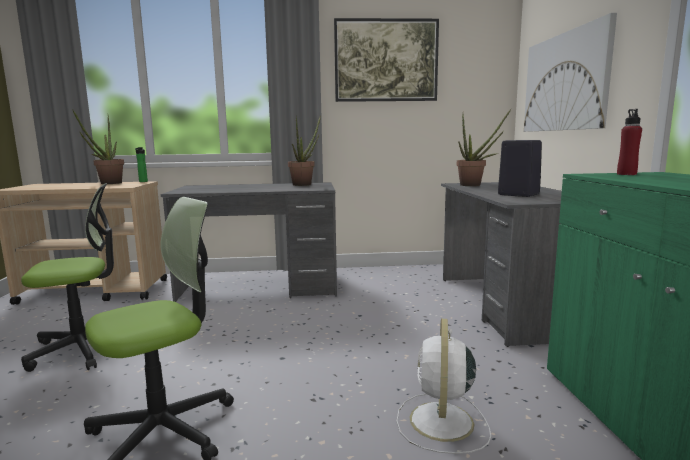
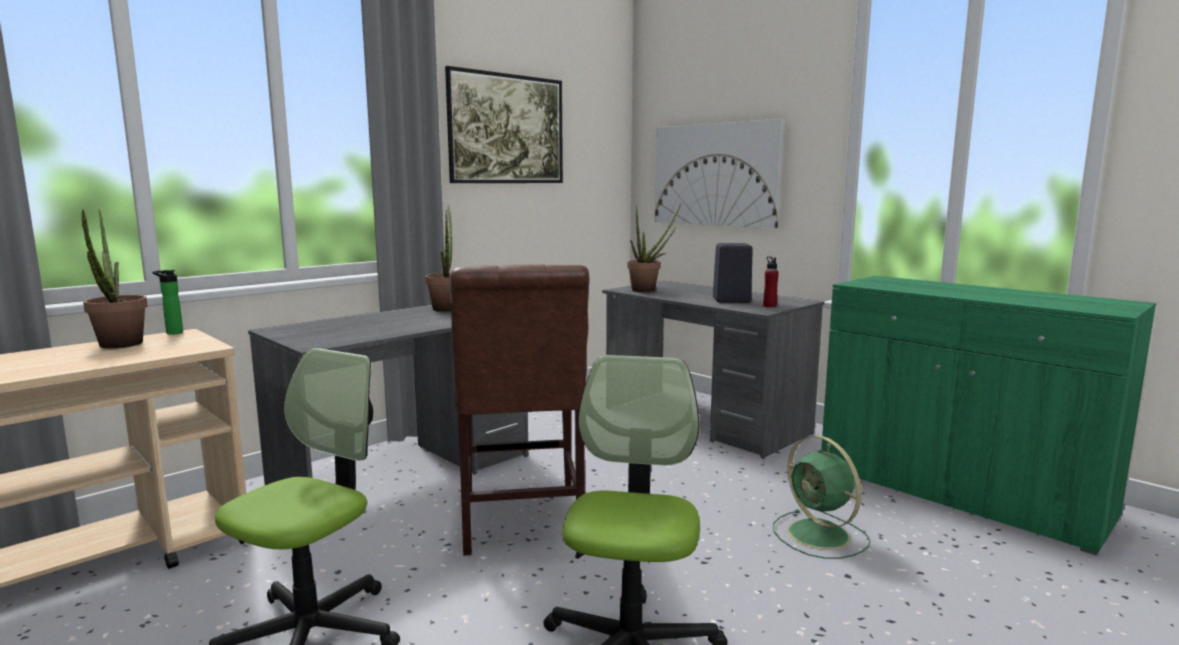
camera: 40 degrees left, 0 degrees up
white fan [396,319,491,454] -> green fan [773,435,870,559]
red bottle [617,109,642,175] -> red bottle moved to [763,257,779,307]
none -> brown chair [449,264,590,556]

